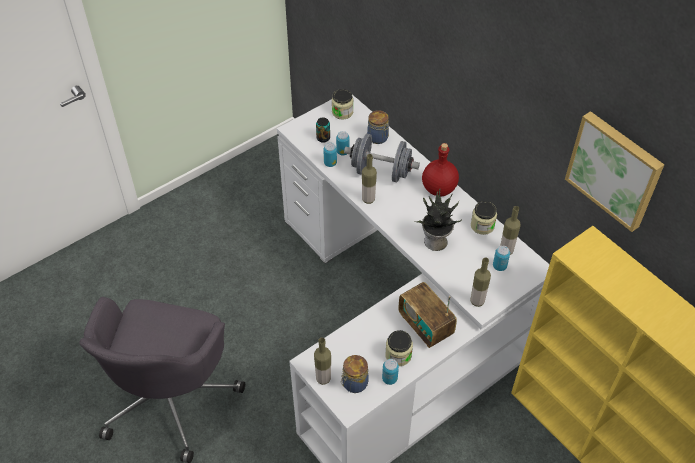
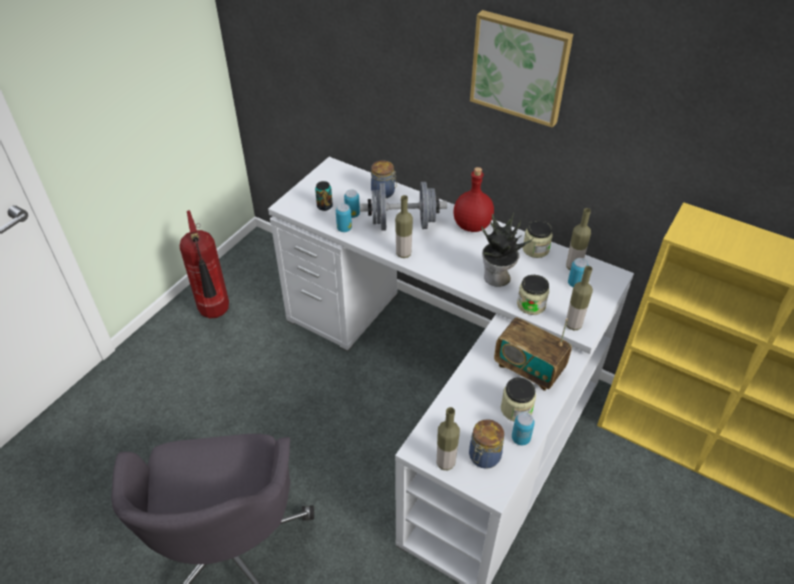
camera: 20 degrees left, 5 degrees down
jar [332,89,353,119] -> jar moved to [517,275,549,315]
picture [565,111,664,232] -> picture moved to [470,10,573,128]
none -> fire extinguisher [180,210,229,318]

